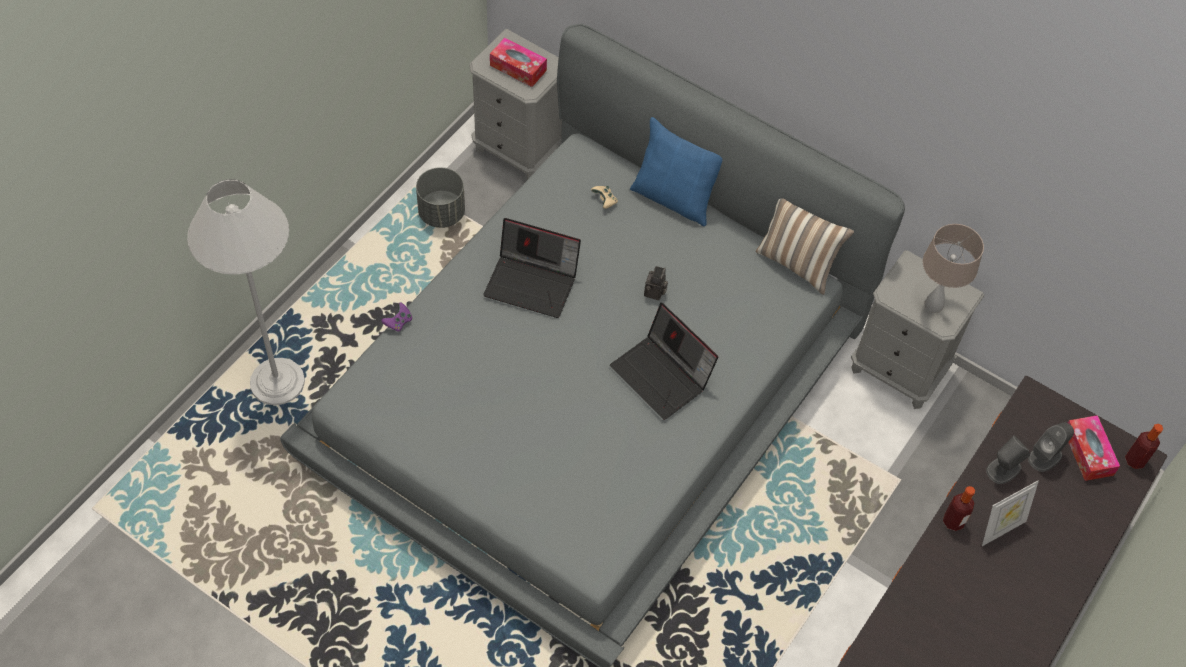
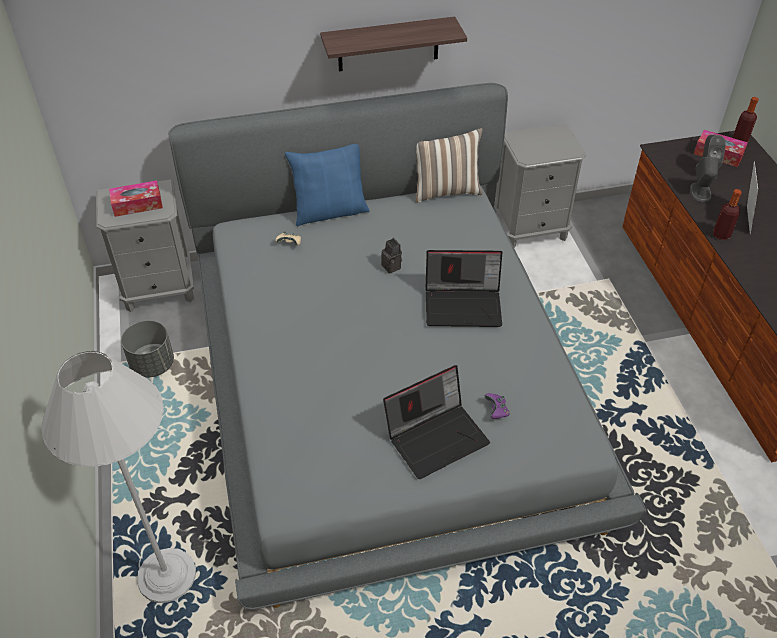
camera: 45 degrees left, 10 degrees down
purple game controller [381,303,412,332] -> purple game controller moved to [485,393,509,419]
laptop [483,218,581,318] -> laptop moved to [383,365,490,479]
beige table lamp [923,224,984,313] -> none
none -> shelf [320,17,467,71]

